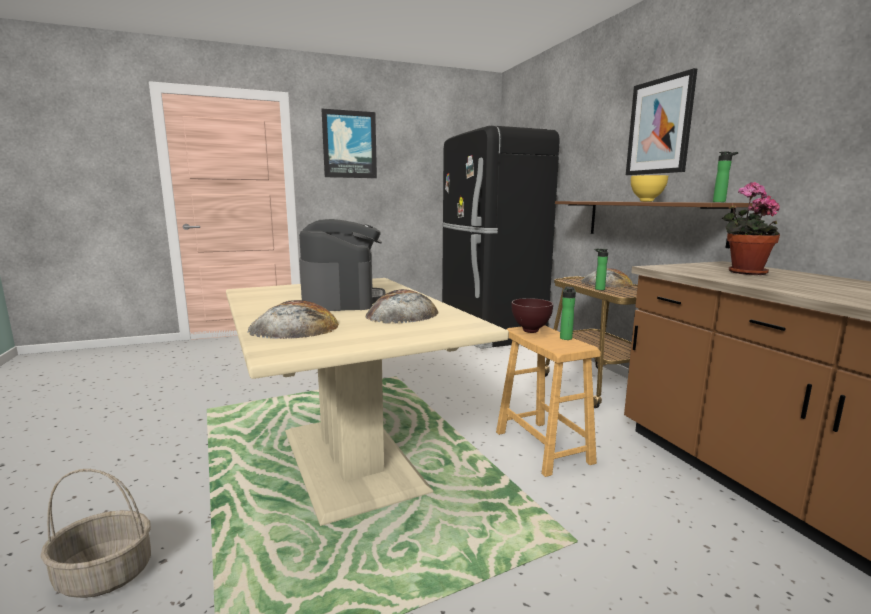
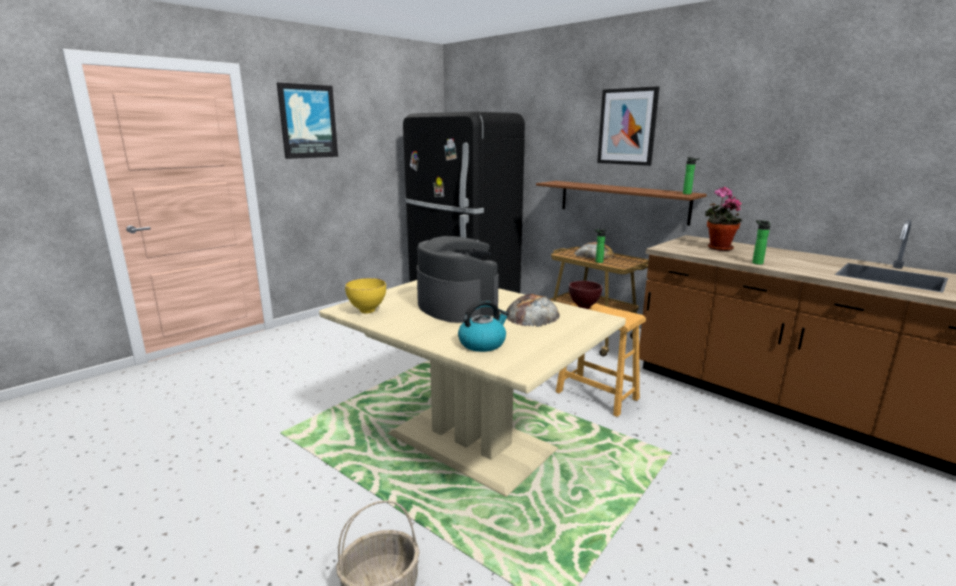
camera: 25 degrees left, 5 degrees up
bread [247,300,339,339] -> kettle [458,300,509,352]
bottle [560,287,576,340] -> bottle moved to [752,220,770,265]
yellow bowl [631,175,668,202] -> yellow bowl moved to [345,278,386,314]

